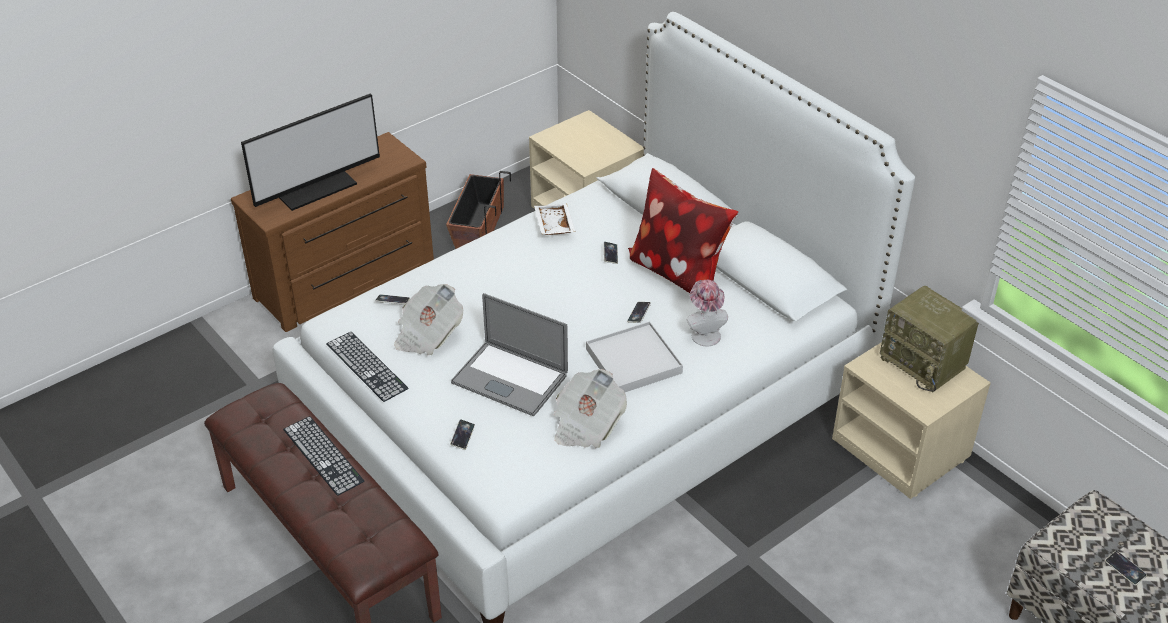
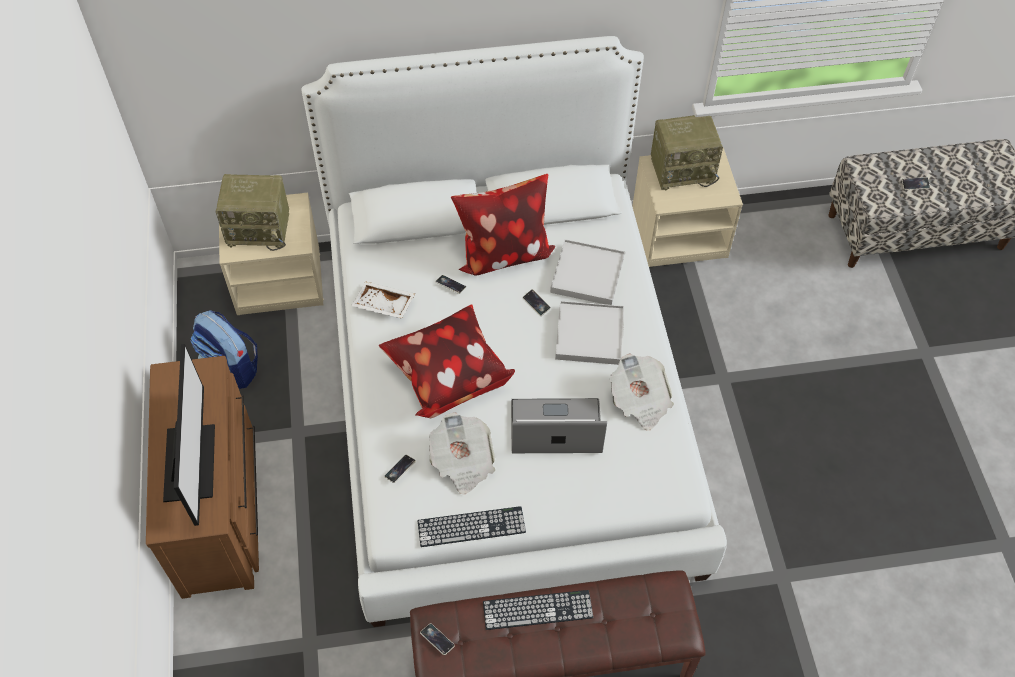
camera: 60 degrees left, 15 degrees up
planter [446,171,511,249] -> backpack [190,310,258,389]
phone [450,419,475,450] -> phone moved to [420,623,455,655]
laptop [451,293,568,416] -> laptop turned 150 degrees counterclockwise [511,398,607,453]
hat [686,280,728,346] -> white tray [550,239,625,305]
none -> radio [216,174,289,251]
none -> pillow [379,304,515,418]

